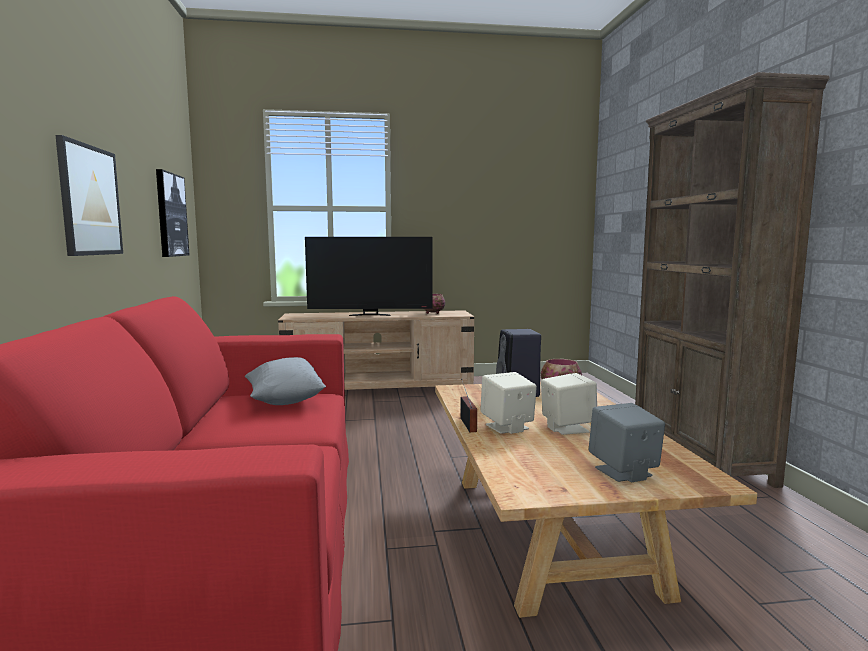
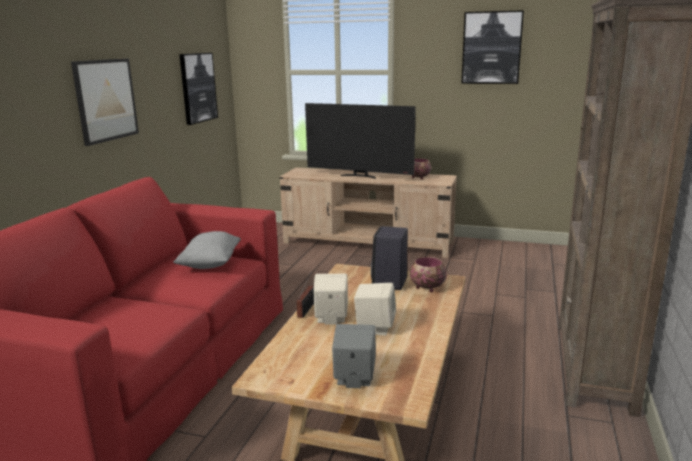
camera: 25 degrees right, 10 degrees up
none -> picture [461,10,524,84]

